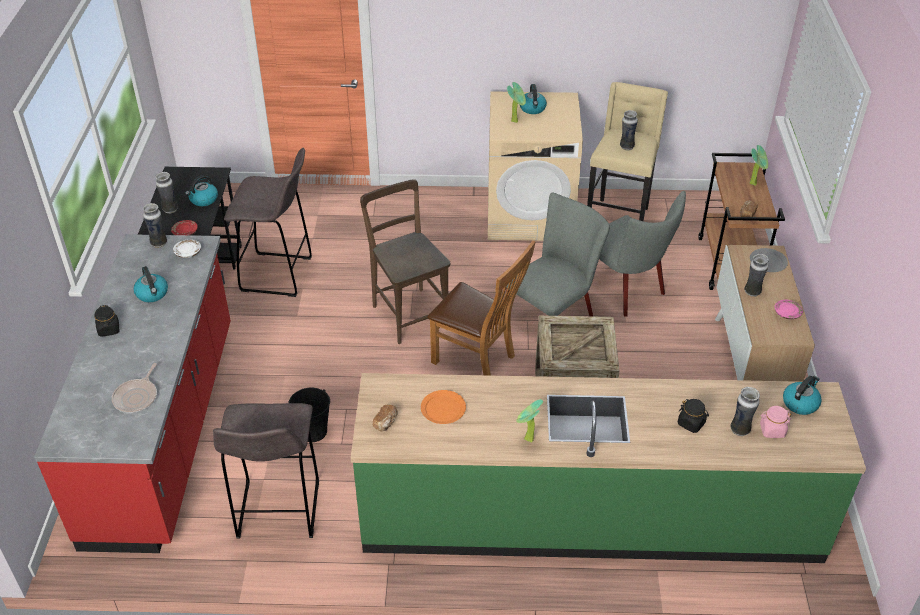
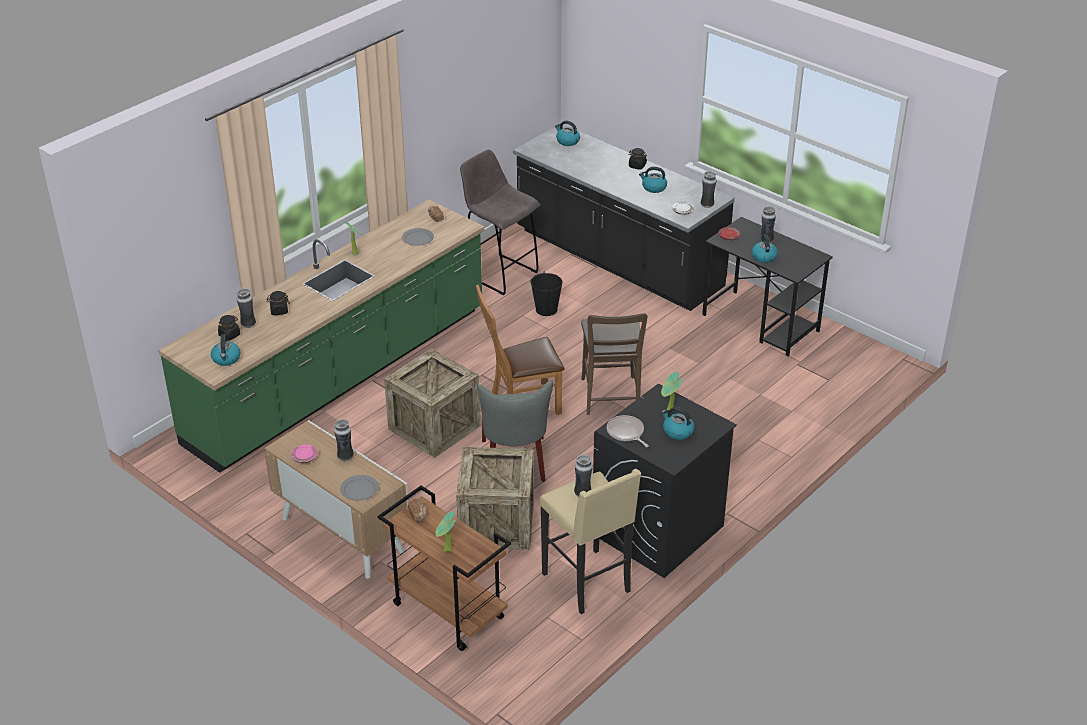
camera: 130 degrees right, 5 degrees down
red counter [34,234,231,553] -> black counter [513,124,735,311]
frying pan [112,363,157,413] -> frying pan moved to [607,415,649,447]
grey stool [224,148,312,297] -> none
brown chair [360,179,450,344] -> brown chair turned 75 degrees clockwise [581,313,647,415]
orange plate [421,390,466,424] -> grey plate [402,228,434,246]
beige washing machine [488,91,583,241] -> black washing machine [593,384,737,578]
grey chair [599,191,686,316] -> crate [456,447,534,550]
pink jar [760,406,791,438] -> black jar [218,315,240,341]
none -> kettle [555,121,580,146]

